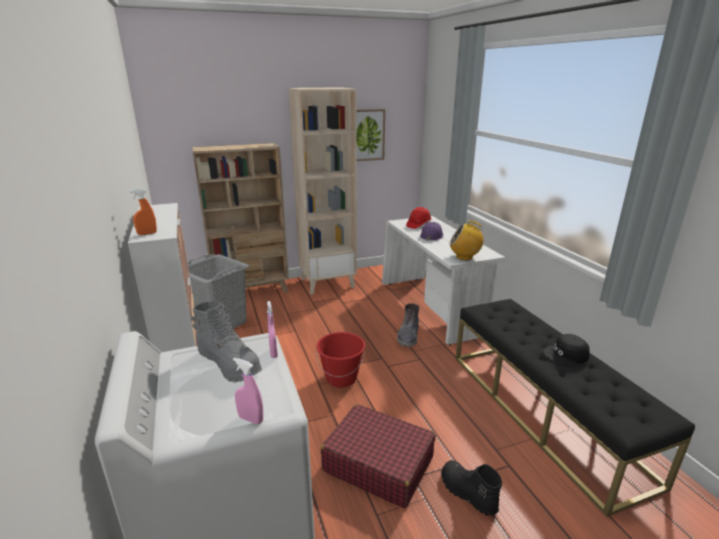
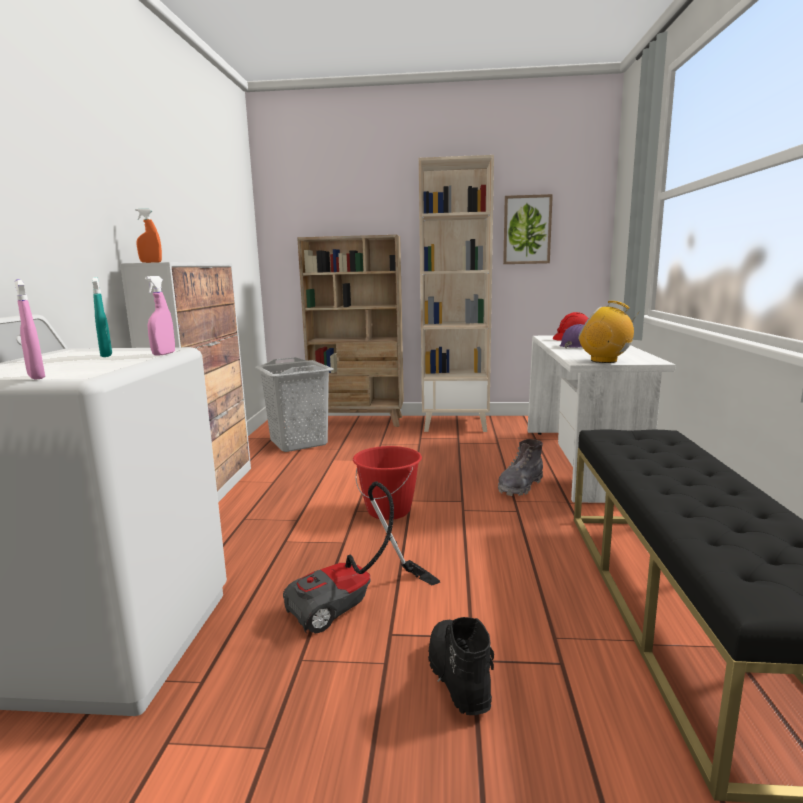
camera: 25 degrees right, 10 degrees down
grey boot [191,301,262,382] -> turquoise spray bottle [92,277,112,357]
red suitcase [321,404,436,508] -> vacuum cleaner [283,481,440,634]
black cap [543,334,590,365] -> none

